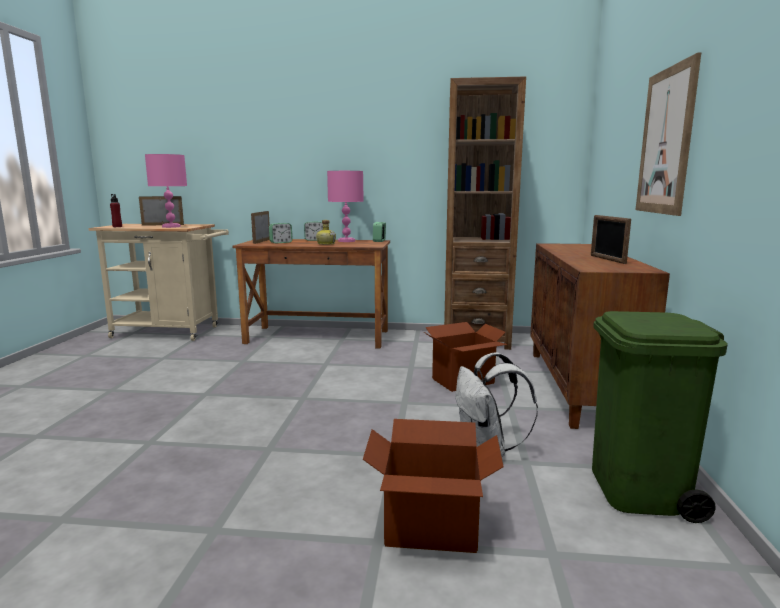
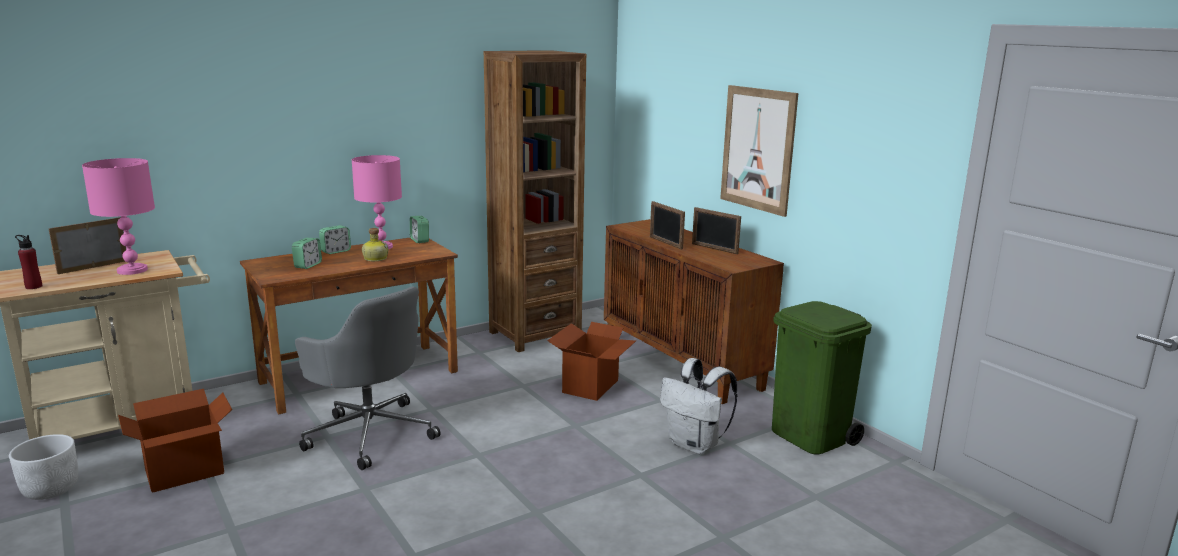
camera: 40 degrees left, 5 degrees up
picture frame [251,211,270,244] -> picture frame moved to [650,201,685,250]
cardboard box [363,419,504,553] -> cardboard box moved to [118,389,232,493]
none -> white planter [9,434,78,500]
none -> grey office chair [295,287,441,470]

